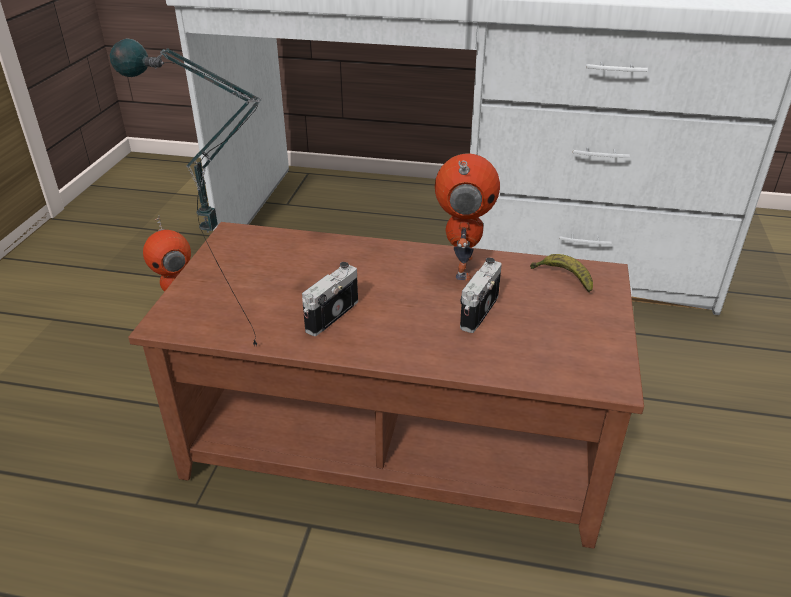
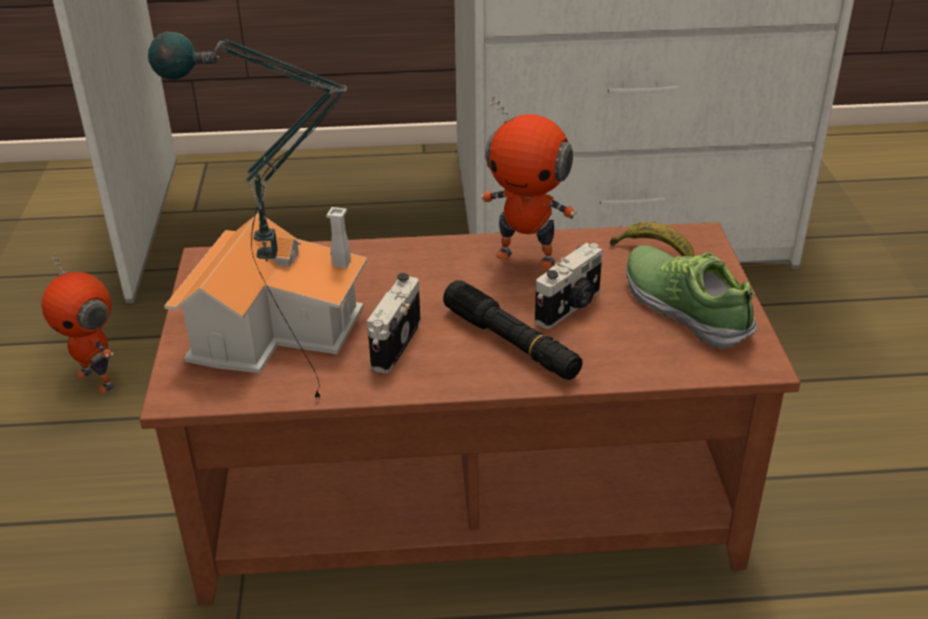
camera: 15 degrees left, 0 degrees up
toy robot [435,153,500,281] -> toy robot turned 120 degrees clockwise [481,96,577,269]
camera [460,257,502,333] -> camera turned 150 degrees counterclockwise [535,243,603,329]
none -> toy house [164,207,367,373]
none -> black flashlight [443,280,583,380]
none -> shoe [626,245,757,349]

